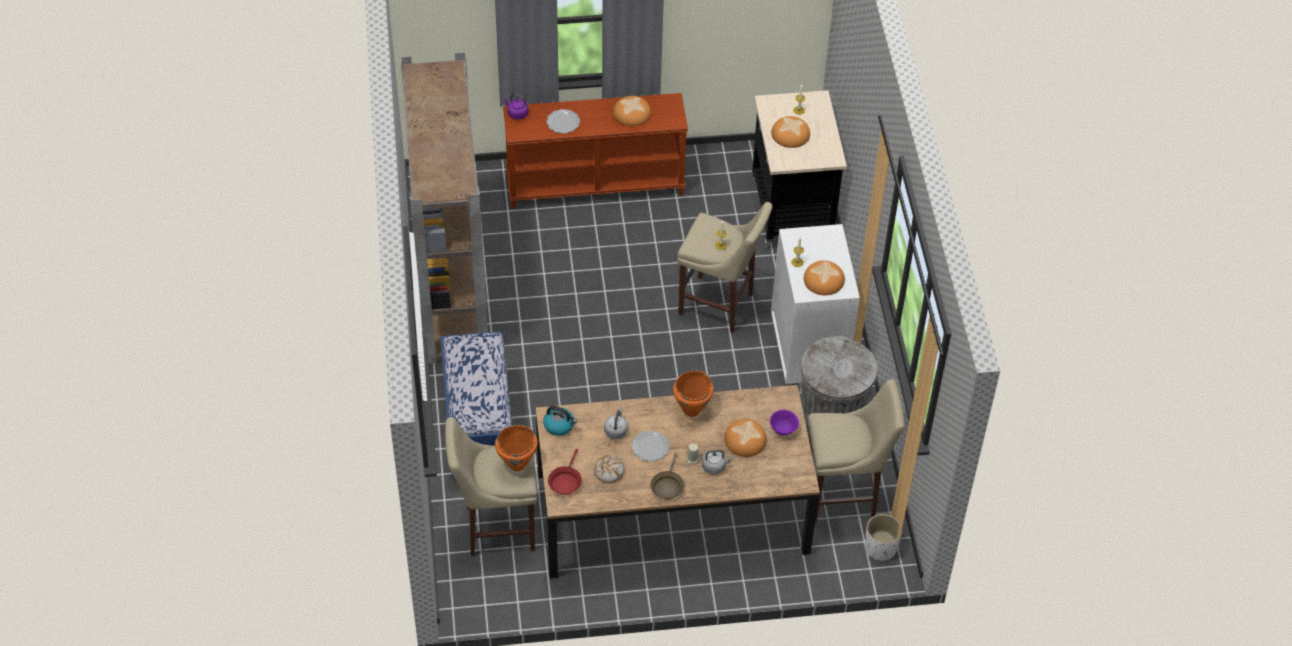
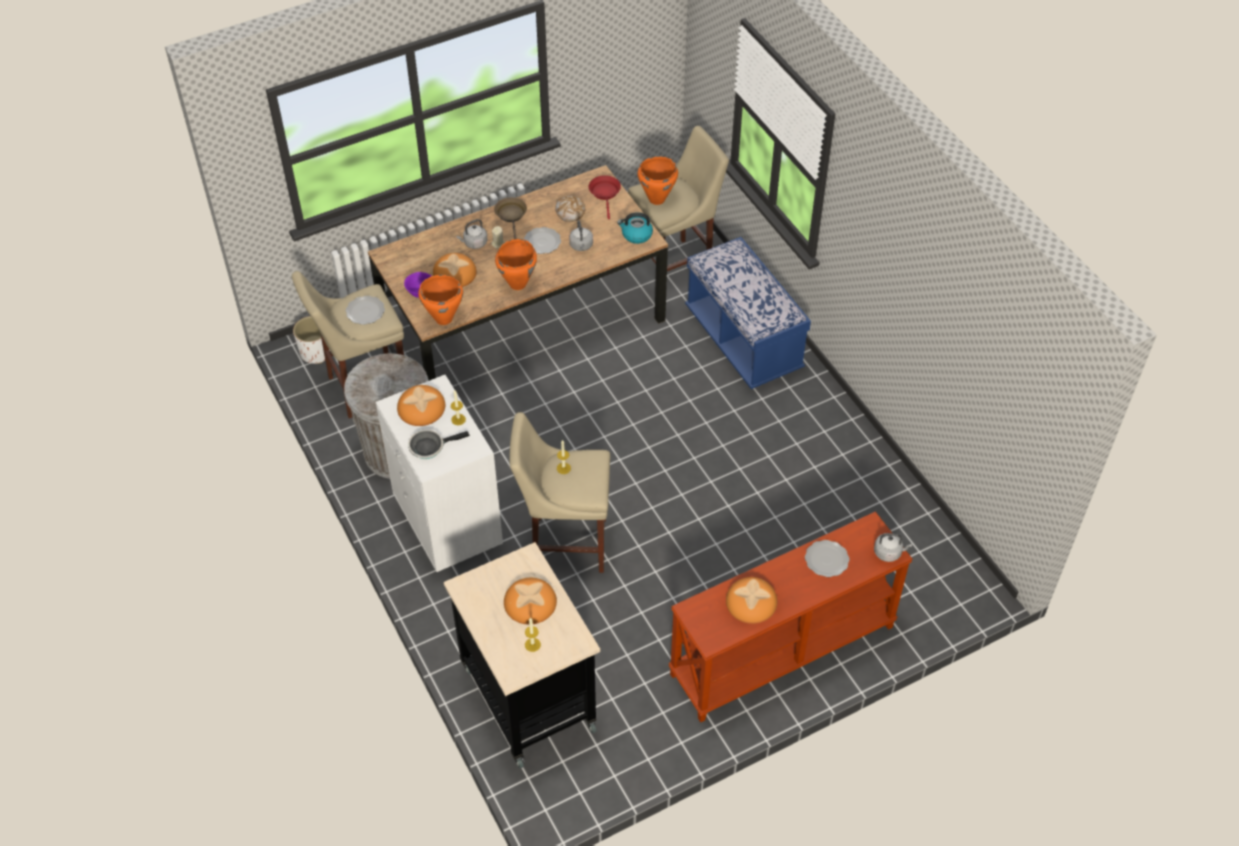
camera: 160 degrees right, 0 degrees up
brown bookcase [400,52,488,364] -> none
purple kettle [503,94,529,120] -> grey kettle [874,533,912,562]
none -> plate [346,296,385,325]
none -> frying pan [408,429,470,459]
none -> orange cooking pot [418,275,463,325]

